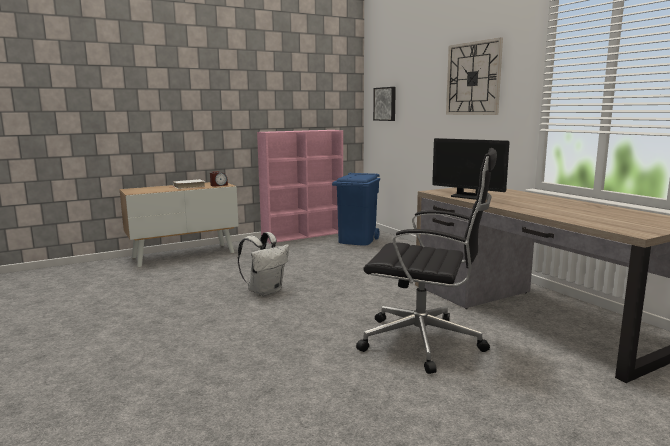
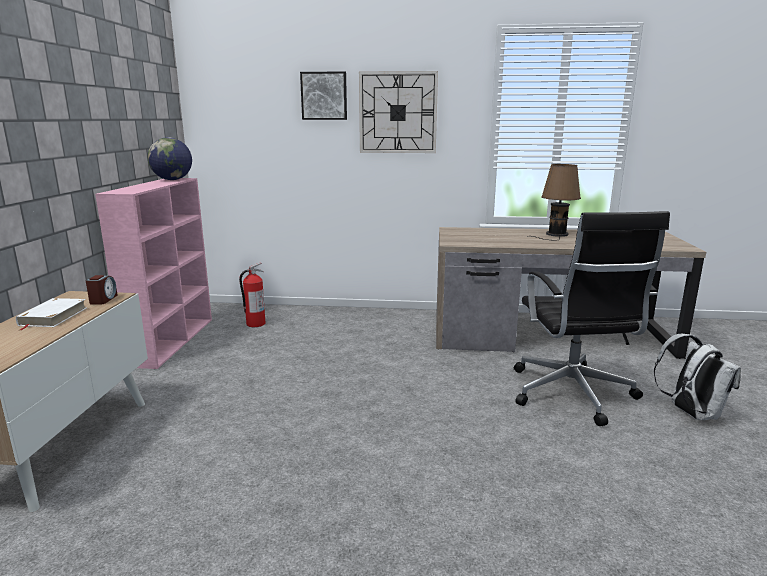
camera: 55 degrees left, 5 degrees up
white backpack [238,232,289,296] -> white backpack moved to [654,334,741,420]
blue trash can [332,172,380,246] -> fire extinguisher [239,262,266,327]
black office chair [356,148,497,374] -> black office chair turned 120 degrees clockwise [514,211,670,426]
picture [373,87,396,121] -> picture moved to [300,71,347,120]
monitor [432,138,510,200] -> none
none -> globe [148,137,192,180]
none -> brown table lamp [527,164,581,240]

